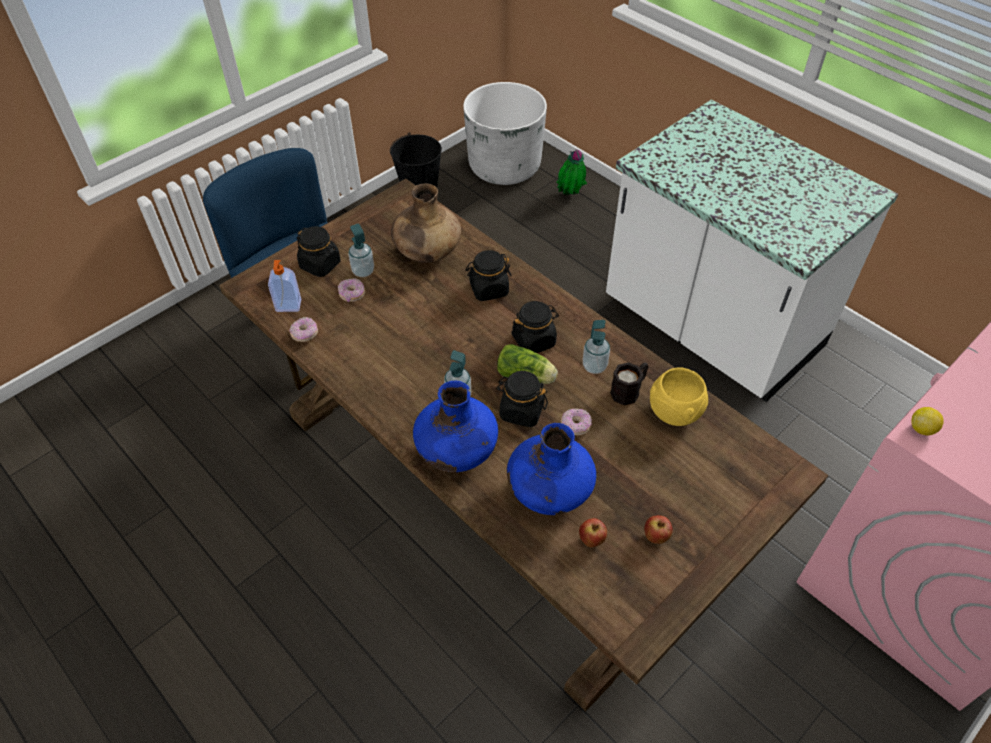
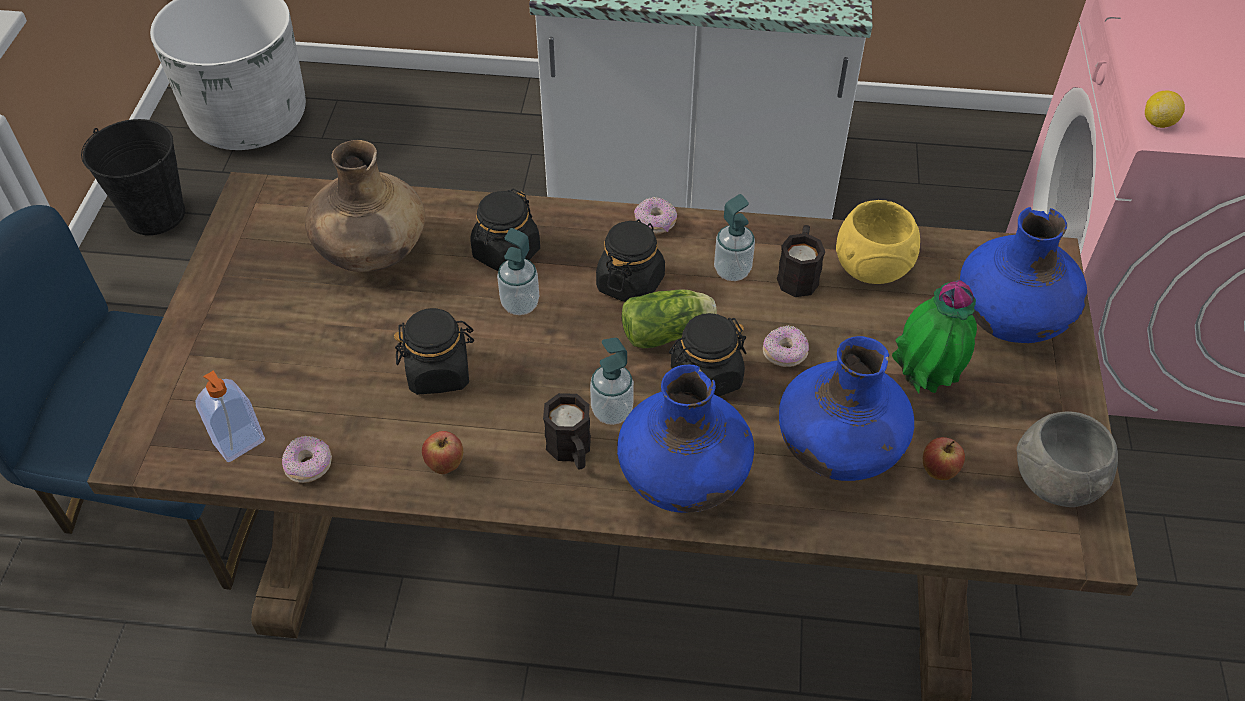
camera: 40 degrees left, 0 degrees up
black jar [297,226,341,277] -> black jar moved to [394,308,474,395]
donut [338,278,365,302] -> donut moved to [634,197,677,234]
soap dispenser [348,224,374,277] -> soap dispenser moved to [497,228,539,315]
potted plant [556,150,587,195] -> potted plant moved to [892,280,977,393]
apple [644,515,673,544] -> apple moved to [422,431,463,474]
none -> black mug [543,393,591,469]
none -> blue vase [960,207,1087,343]
none -> grey bowl [1017,412,1118,507]

